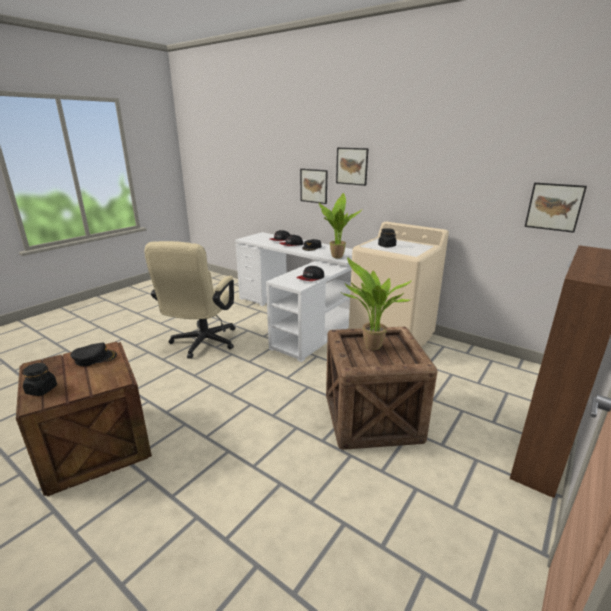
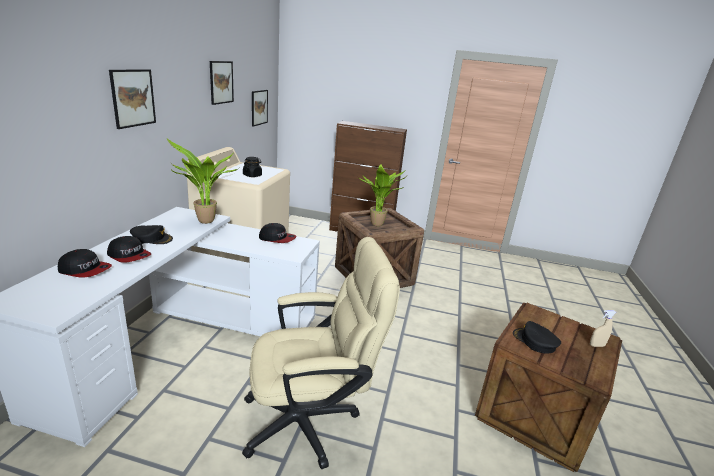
camera: 115 degrees left, 0 degrees up
black jar [22,363,57,396] -> beige spray bottle [590,310,616,347]
picture [300,169,328,204] -> picture moved to [210,61,234,105]

